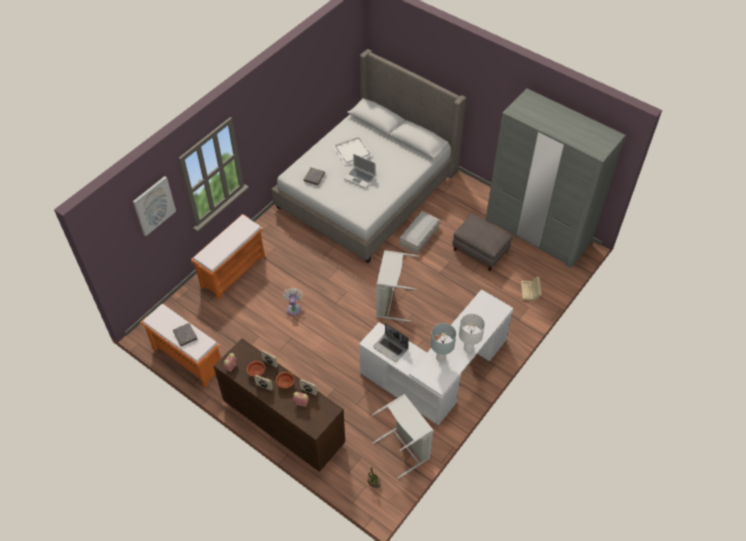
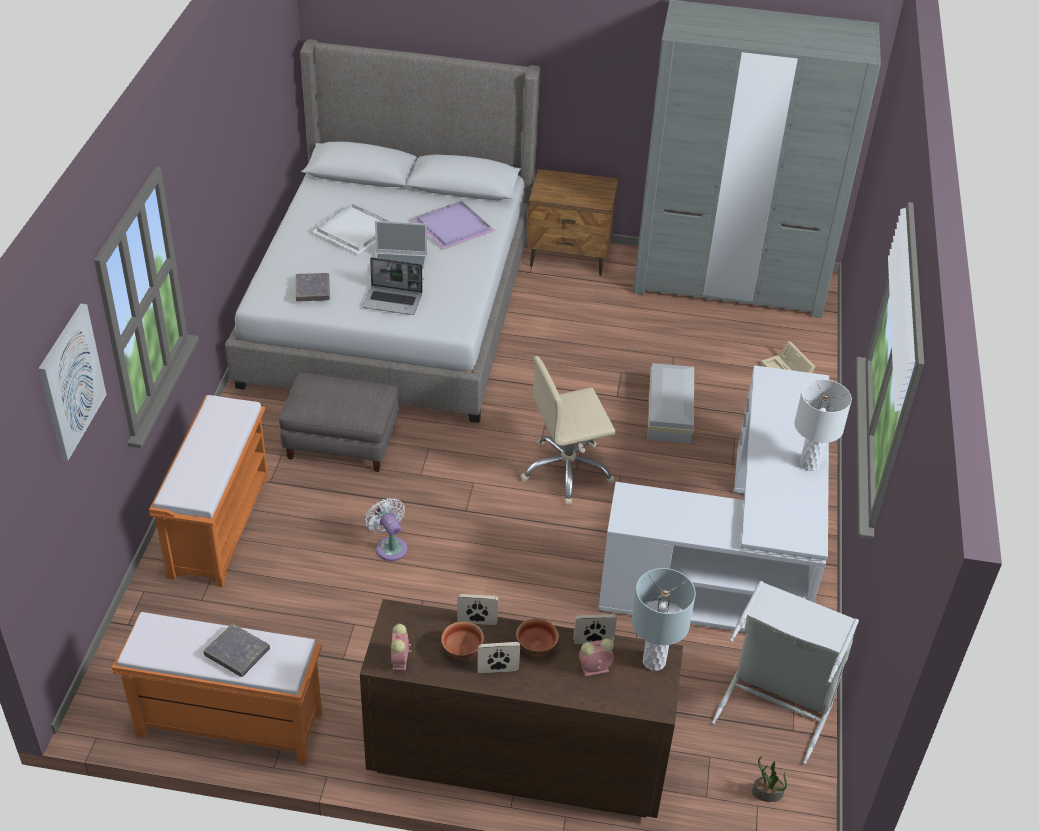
camera: 30 degrees left, 10 degrees down
laptop [373,323,409,362] -> laptop moved to [362,257,422,315]
grey laundry basket [376,250,419,322] -> beige office chair [521,356,615,505]
white storage box [399,211,440,254] -> white storage box moved to [647,363,694,444]
grey table lamp [430,323,456,362] -> grey table lamp moved to [632,568,696,671]
grey ottoman [452,214,512,271] -> grey ottoman moved to [279,373,399,472]
none -> purple tray [412,201,495,249]
none -> brown nightstand [526,169,618,276]

